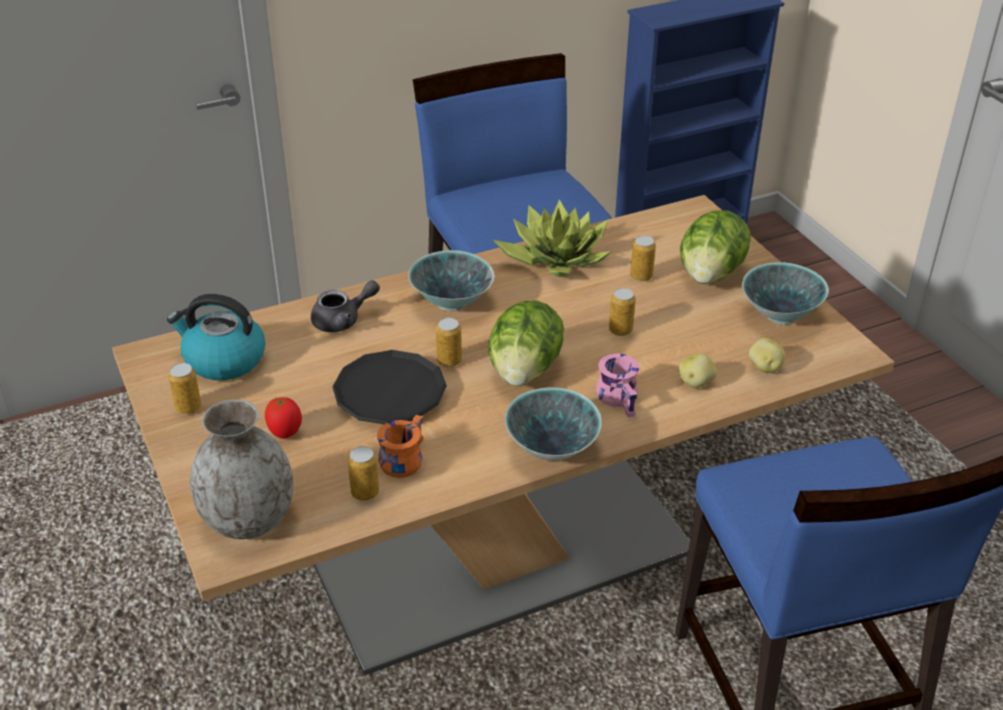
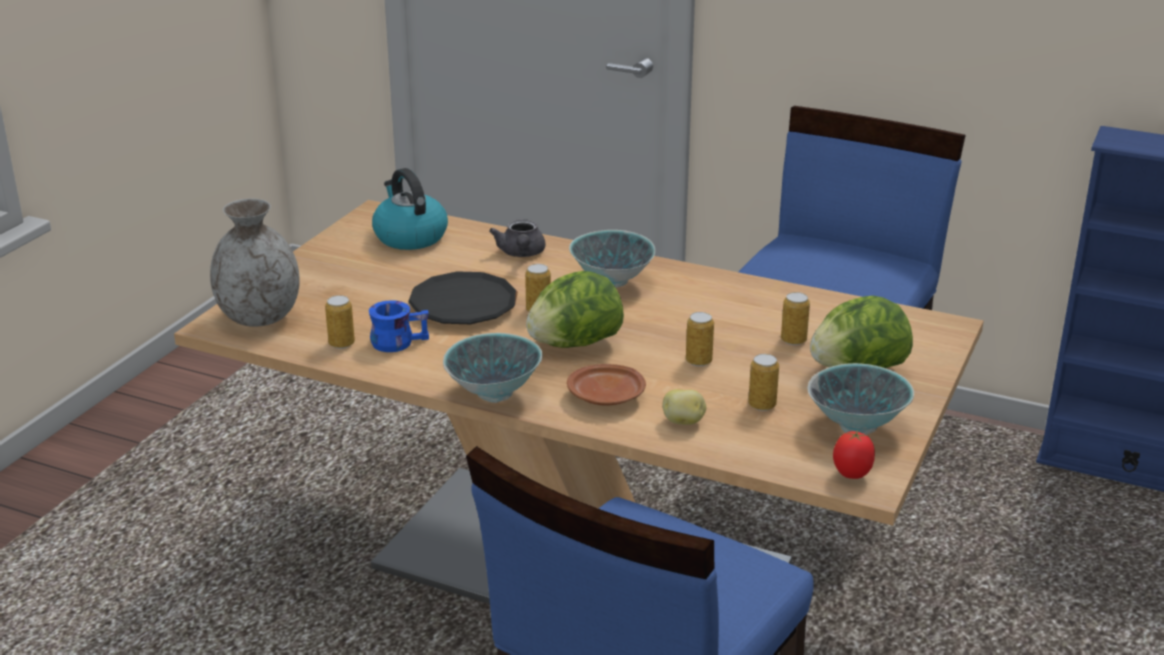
camera: 50 degrees right, 10 degrees down
can [168,363,201,414] -> can moved to [748,354,779,411]
tomato [265,397,302,439] -> tomato moved to [833,430,875,479]
grey teapot [311,280,380,332] -> grey teapot turned 60 degrees clockwise [489,219,545,257]
orange mug [377,414,423,478] -> blue mug [369,300,429,352]
potted plant [493,199,611,277] -> none
pink mug [596,354,639,418] -> brown plate [567,364,646,405]
potato [749,338,785,373] -> none

